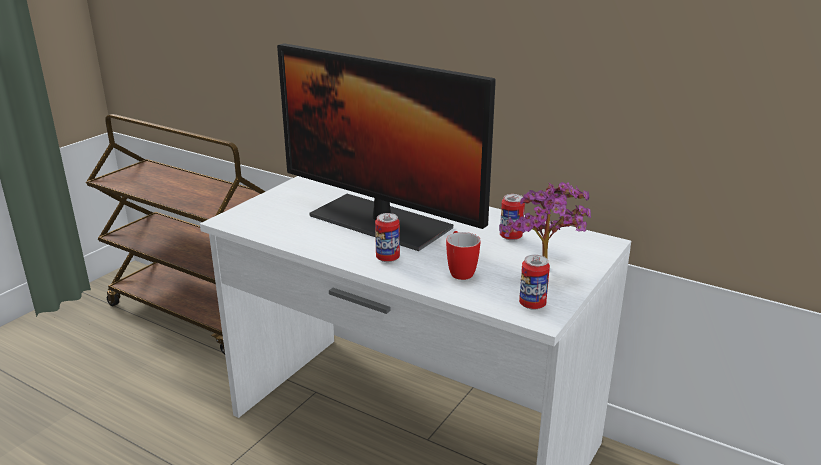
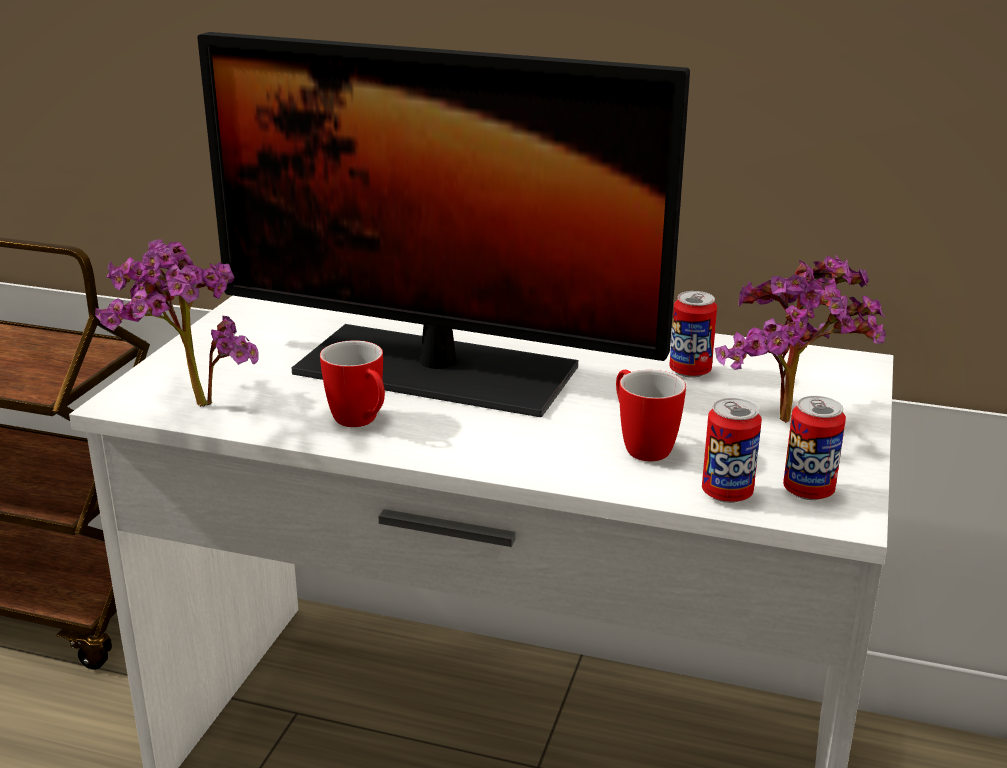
camera: 15 degrees left, 0 degrees up
can [375,213,400,262] -> can moved to [702,398,762,503]
none -> potted plant [95,239,259,407]
none -> mug [320,340,385,427]

